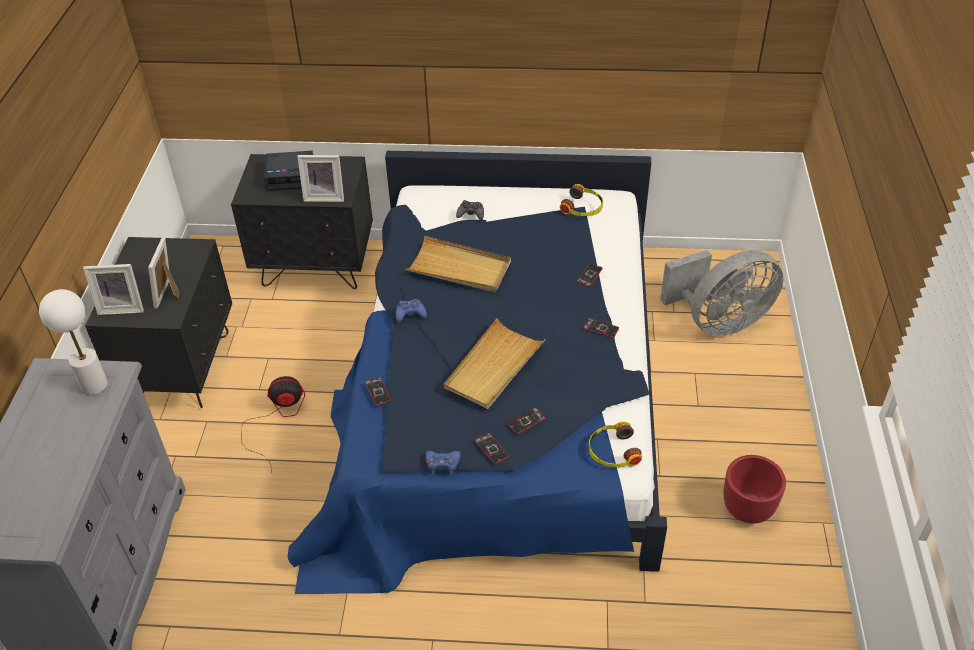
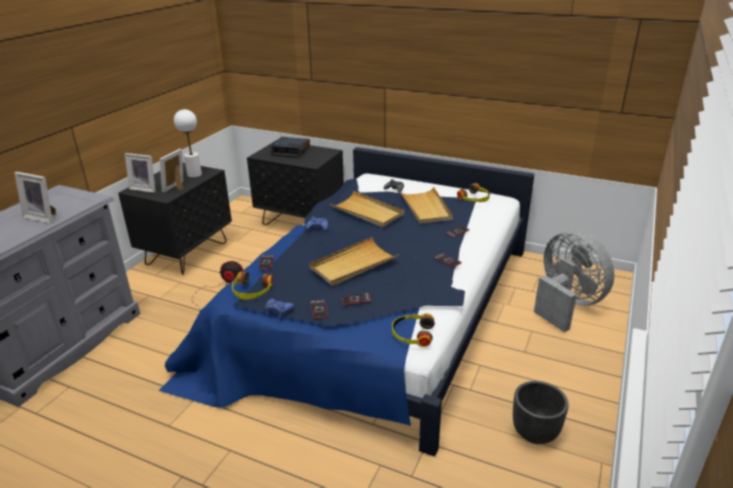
camera: 20 degrees right, 15 degrees down
white table lamp [39,289,108,395] -> white table lamp moved to [174,109,202,178]
picture frame [297,155,344,202] -> picture frame moved to [14,172,56,224]
grey fan [660,250,783,336] -> grey fan turned 120 degrees counterclockwise [534,230,614,332]
red planter [723,455,786,524] -> black planter [513,381,569,444]
none -> headphones [232,271,273,300]
none -> beige tray [399,187,453,224]

